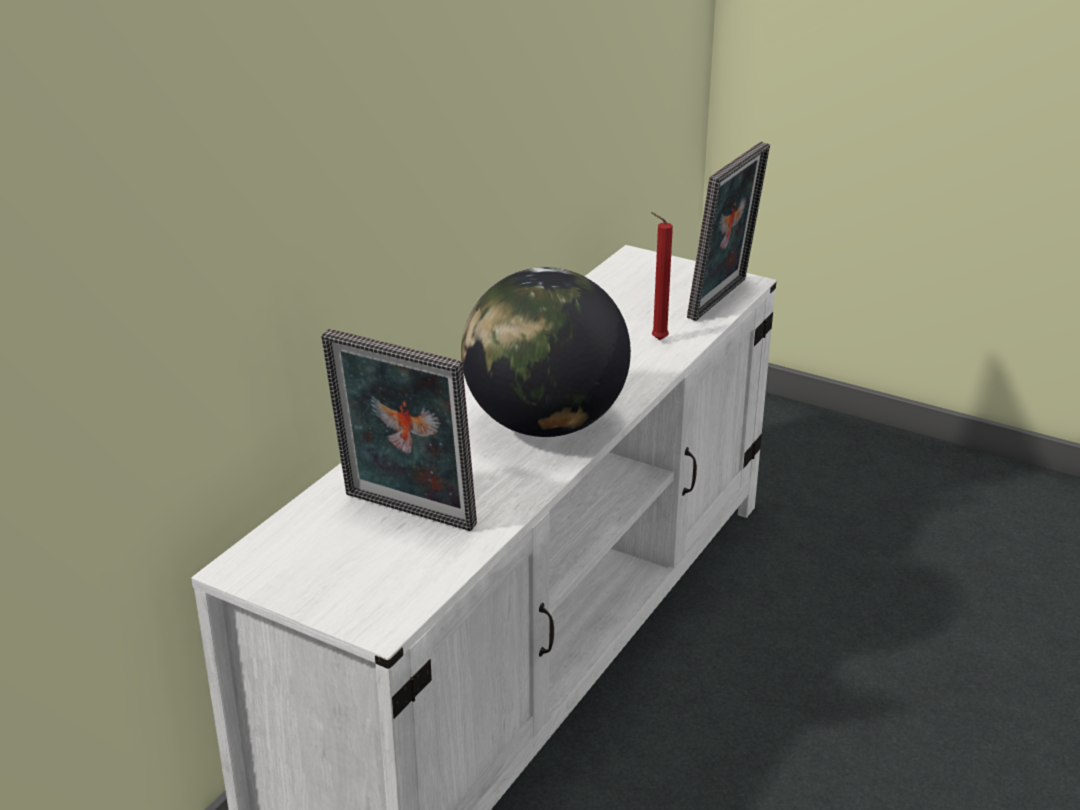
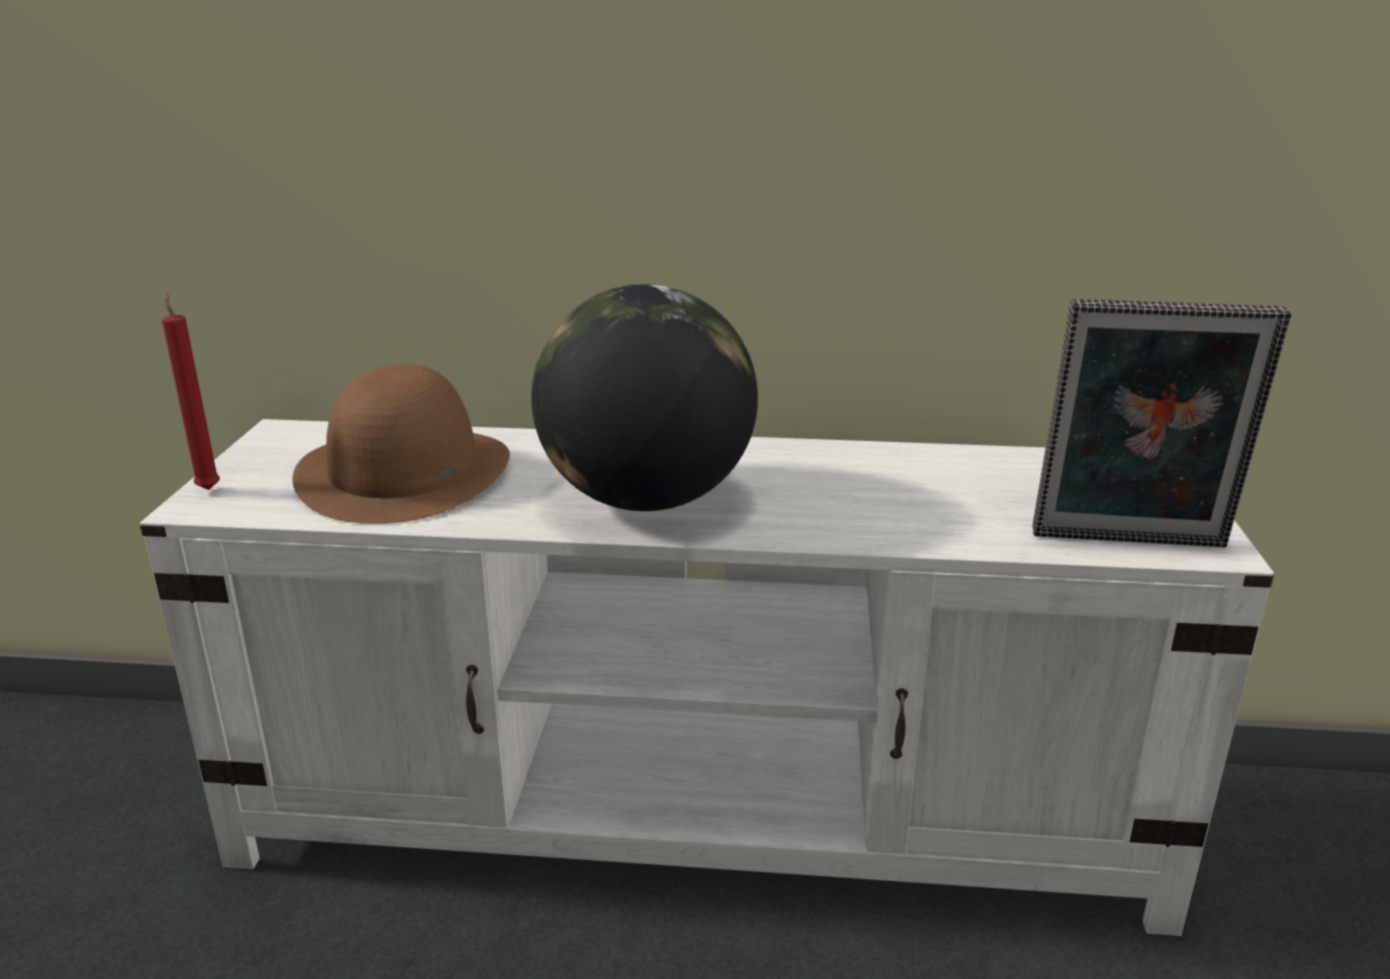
camera: 65 degrees right, 5 degrees down
picture frame [321,329,477,531] -> brown hat [293,364,510,524]
red candle [651,212,673,340] -> red candle moved to [162,292,220,490]

